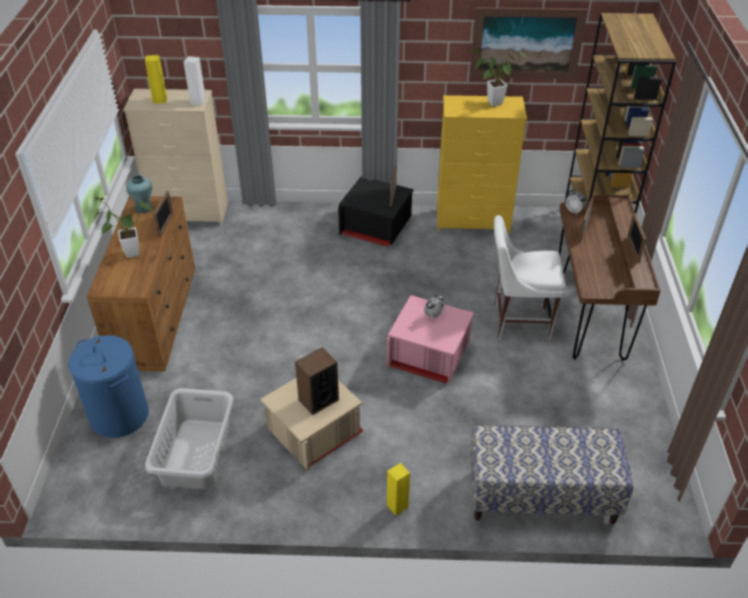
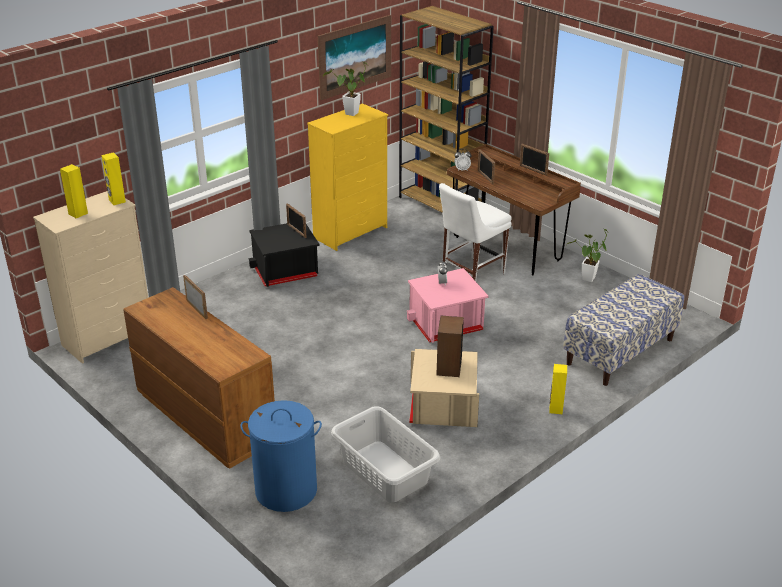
camera: 45 degrees left, 10 degrees down
potted plant [94,197,152,258] -> potted plant moved to [566,228,608,282]
turquoise vase [126,175,153,213] -> none
white speaker [183,56,206,106] -> yellow speaker [101,152,126,205]

